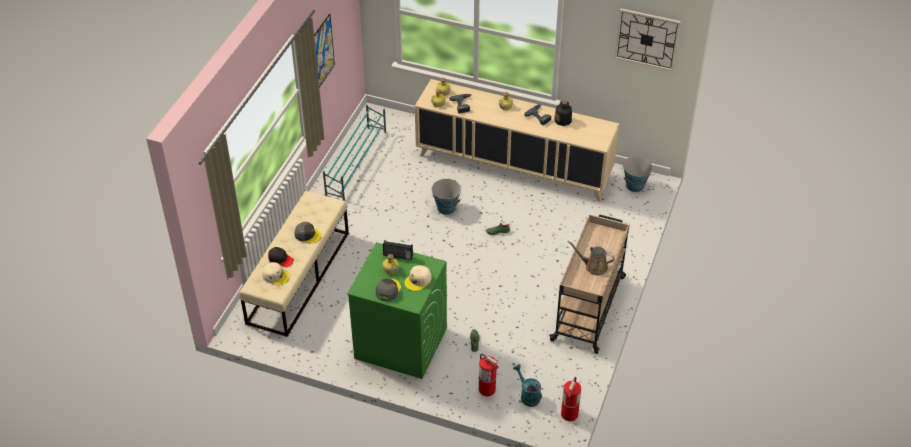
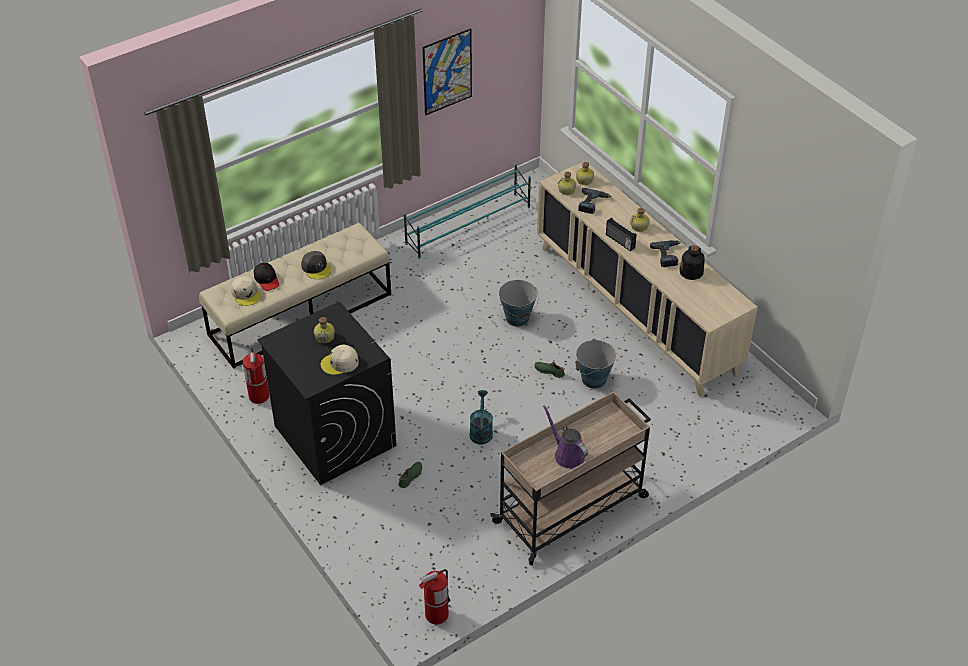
camera: 35 degrees right, 0 degrees up
green washing machine [347,242,447,379] -> black washing machine [257,302,397,485]
grey cap [376,279,401,301] -> none
radio [383,240,413,260] -> radio moved to [606,218,637,252]
fire extinguisher [478,354,499,396] -> fire extinguisher moved to [243,348,269,404]
turquoise watering can [513,364,542,407] -> turquoise watering can moved to [470,390,493,445]
brown watering can [568,241,615,276] -> purple watering can [543,405,588,469]
wall clock [614,9,681,71] -> none
bucket [622,157,652,192] -> bucket moved to [575,339,616,389]

